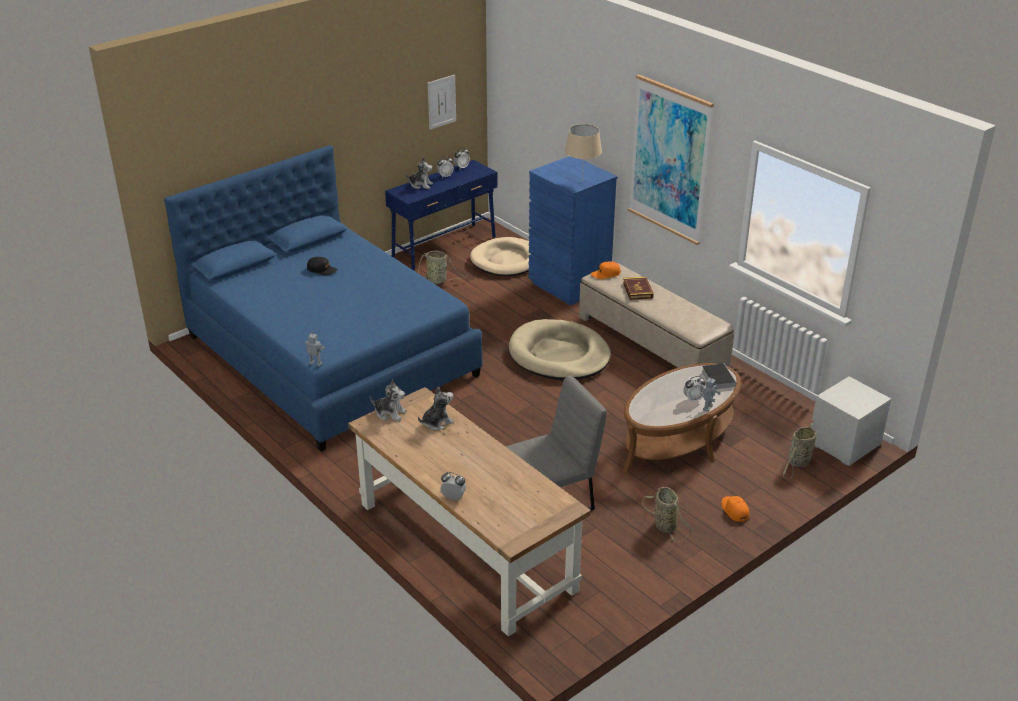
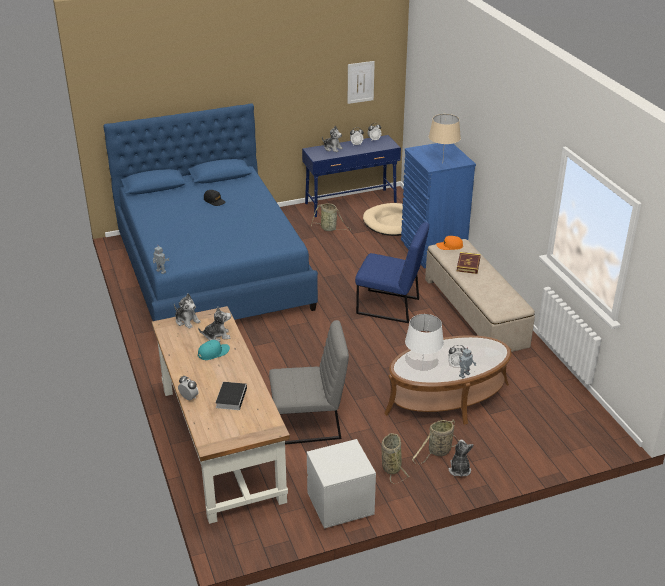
camera: 20 degrees right, 0 degrees up
beige dog bed [509,319,611,380] -> blue chair [355,222,429,323]
picture [628,75,714,245] -> none
book [702,363,736,389] -> book moved to [215,382,247,410]
orange cap [721,496,749,522] -> plush toy [449,440,473,477]
basket [783,424,816,479] -> basket moved to [412,419,458,464]
white nightstand [811,376,891,466] -> white nightstand moved to [307,439,376,529]
none -> turquoise cap [198,340,230,360]
none -> white table lamp [405,314,444,370]

